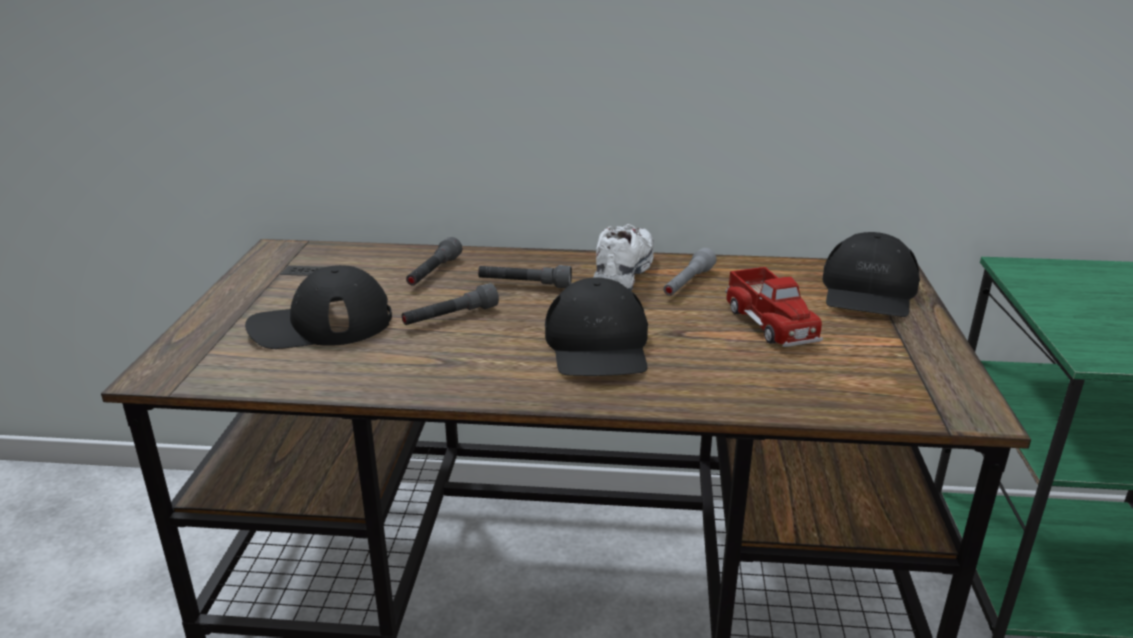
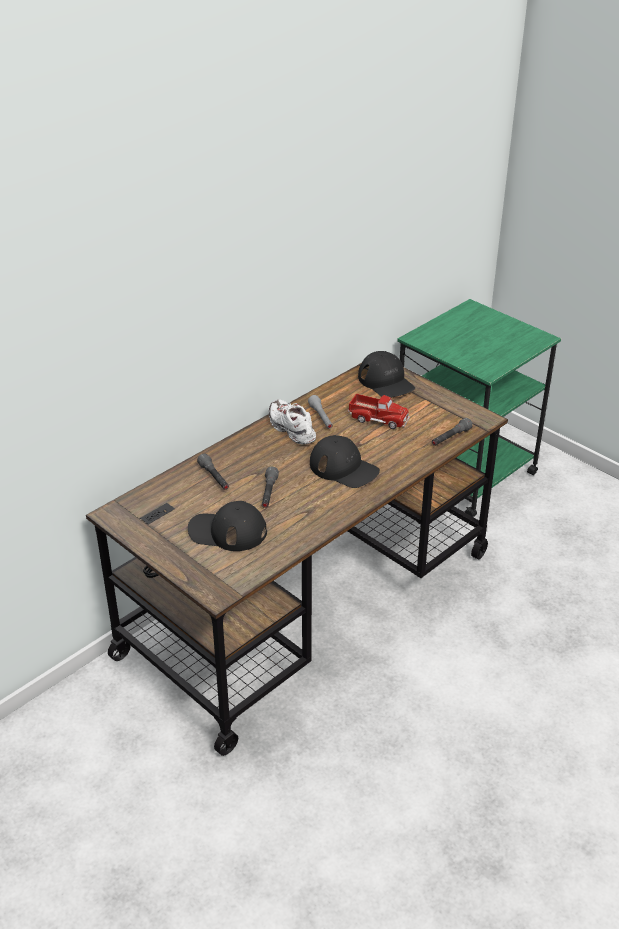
camera: 50 degrees left, 10 degrees up
black cap [245,265,392,349] -> black cap turned 75 degrees clockwise [188,501,267,551]
grey flashlight [478,265,572,288] -> grey flashlight moved to [432,418,473,446]

